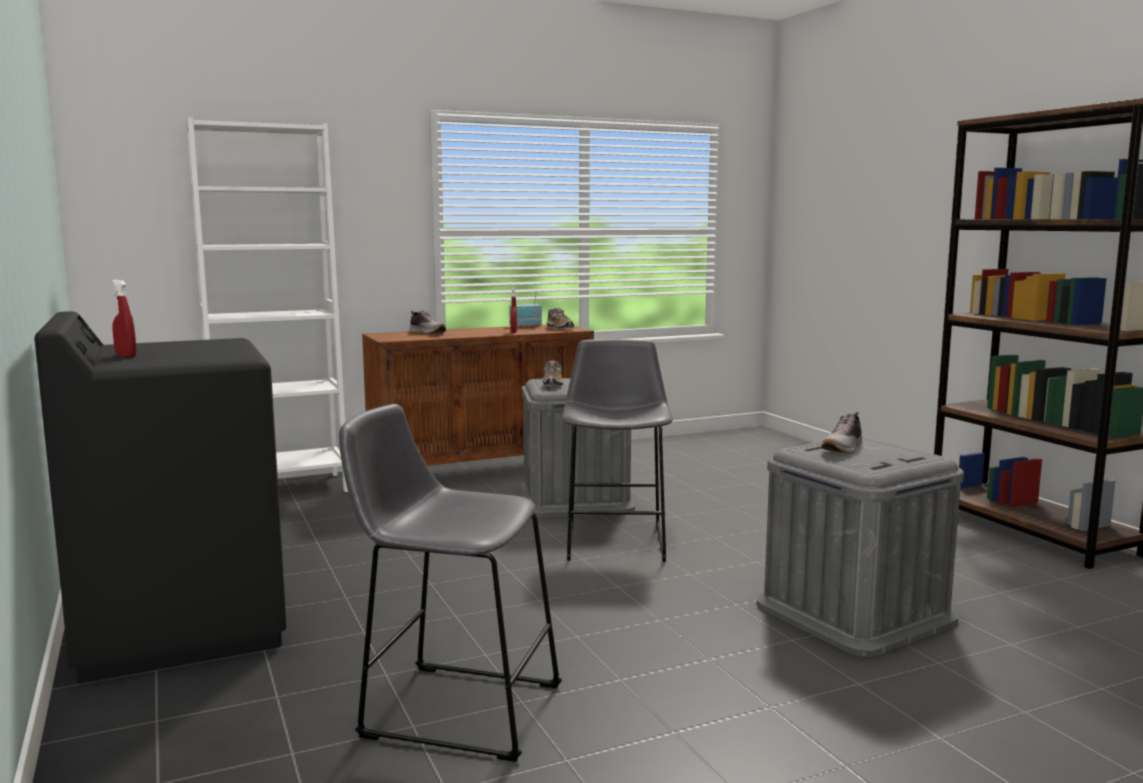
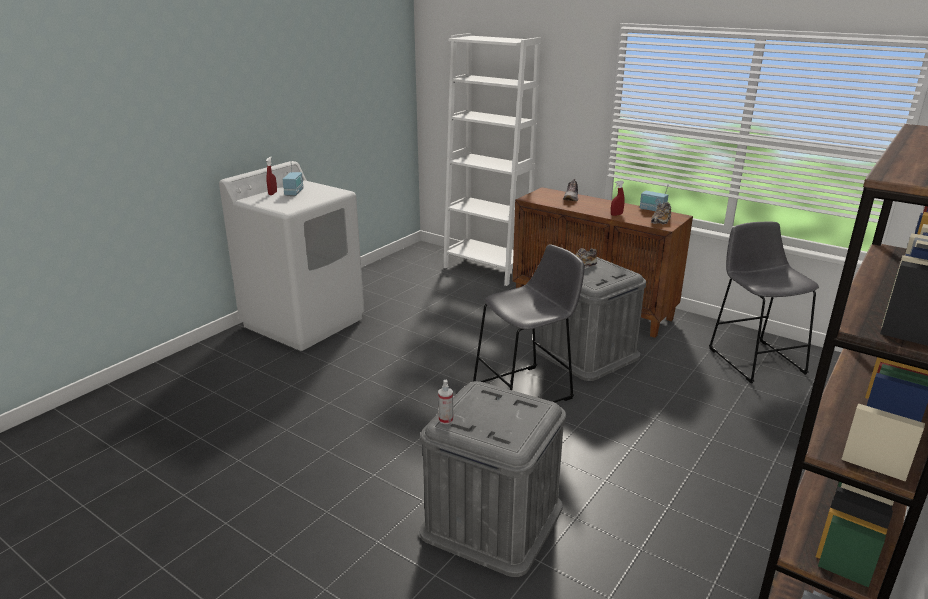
camera: 60 degrees right, 15 degrees up
black washing machine [34,311,287,684] -> white washing machine [219,161,364,351]
grey stool [339,404,562,762] -> grey stool moved to [709,222,819,384]
shoe [821,412,862,454] -> none
none -> radio [282,165,304,196]
none -> spray bottle [438,380,453,424]

